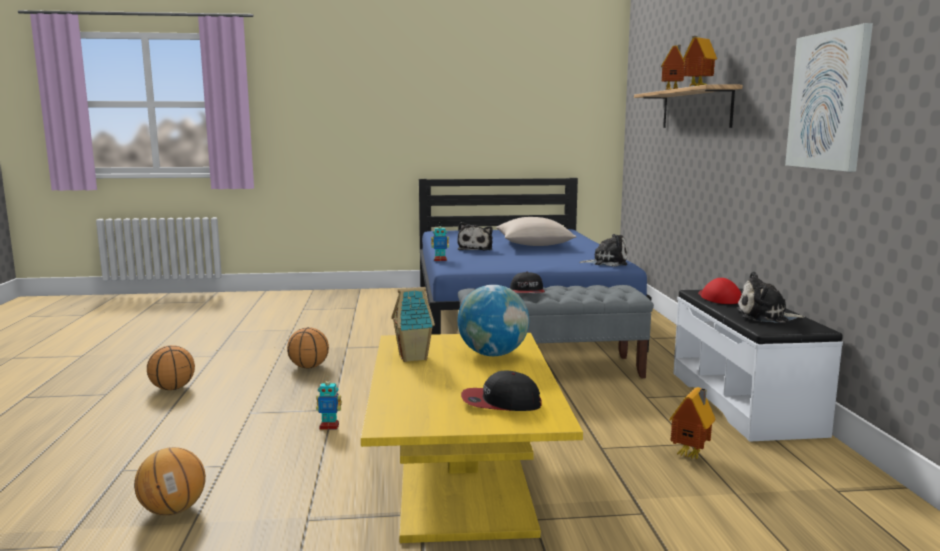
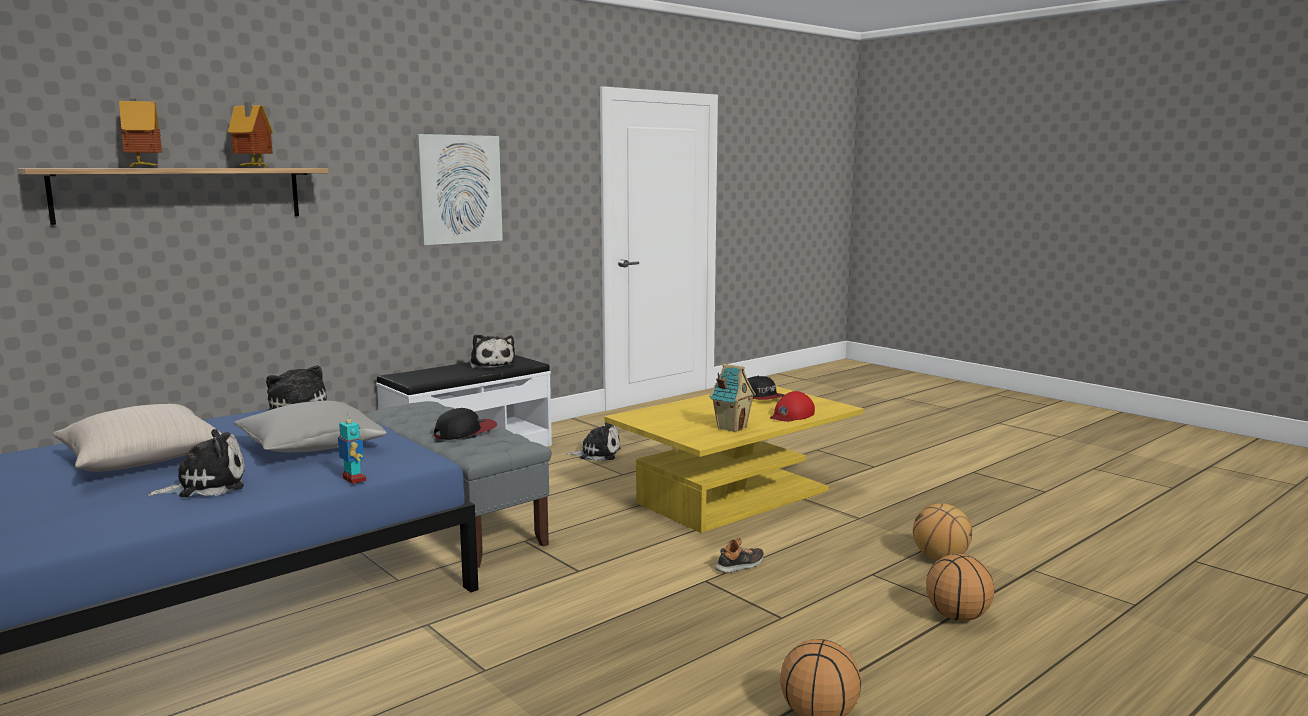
camera: 125 degrees left, 0 degrees up
basketball [287,327,329,368] -> basketball moved to [926,554,995,621]
toy robot [316,377,342,430] -> shoe [715,537,764,573]
globe [458,285,529,356] -> none
toy house [669,387,715,460] -> plush toy [566,422,621,461]
red cap [698,278,741,304] -> red cap moved to [770,391,815,422]
none -> grey pillow [233,401,387,452]

